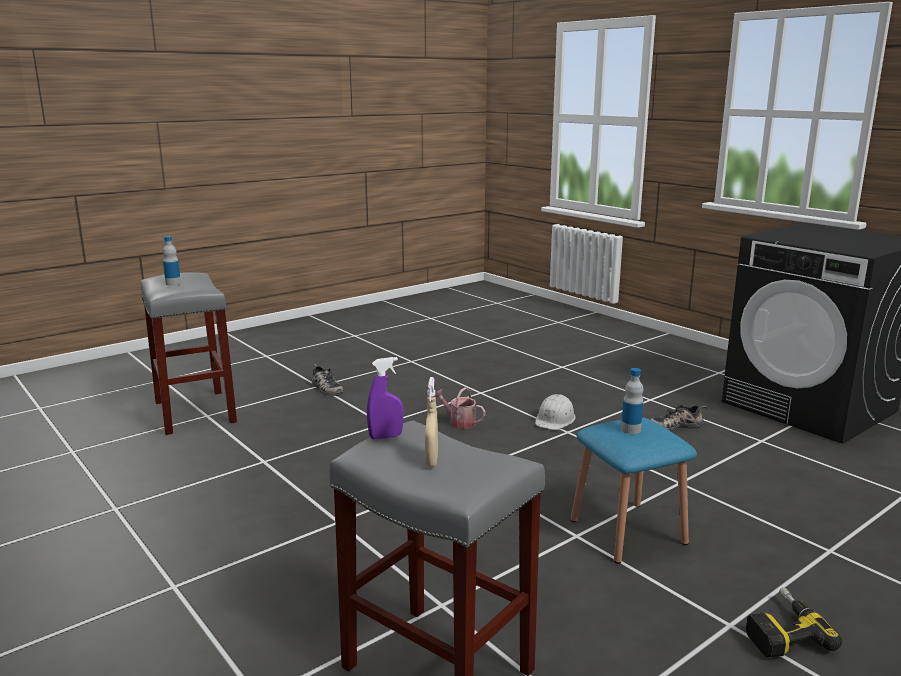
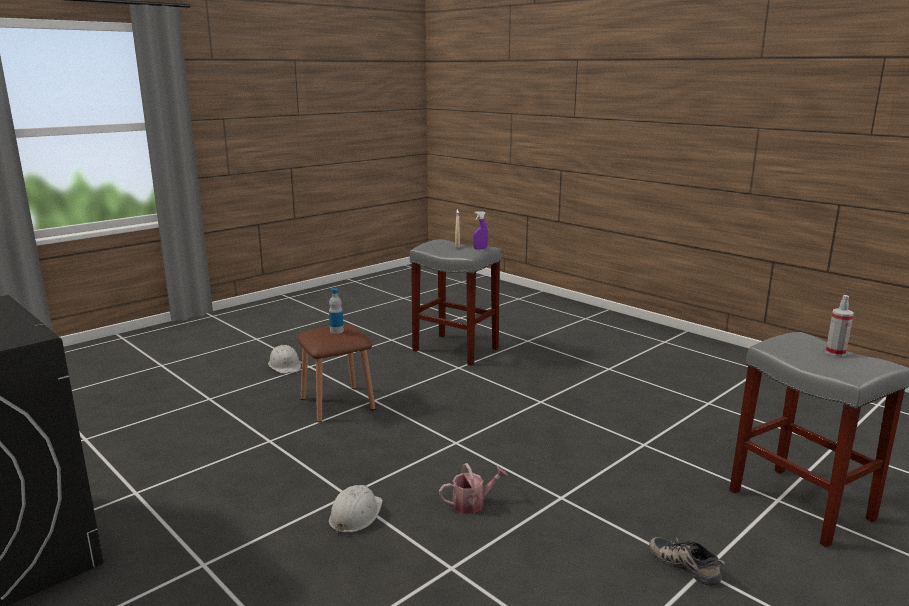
camera: 175 degrees right, 0 degrees up
bottle [163,236,181,286] -> spray bottle [826,295,854,356]
watering can [435,387,486,429] -> watering can turned 45 degrees counterclockwise [439,463,508,514]
blue stool [571,417,697,564] -> brown stool [297,324,375,423]
shoe [650,405,707,431] -> none
power drill [746,587,842,657] -> white hard hat [268,345,301,373]

